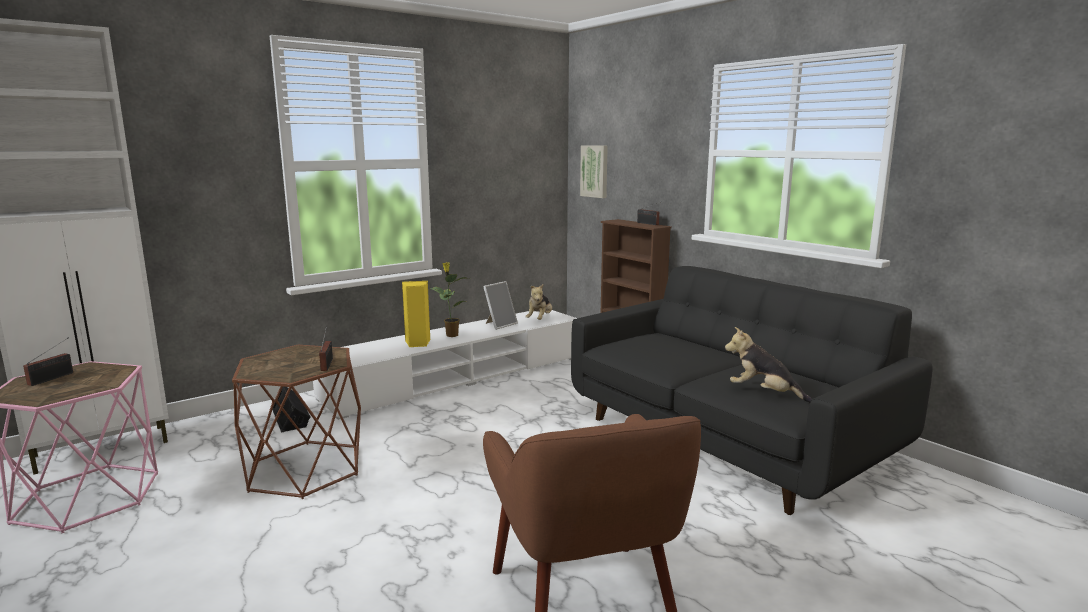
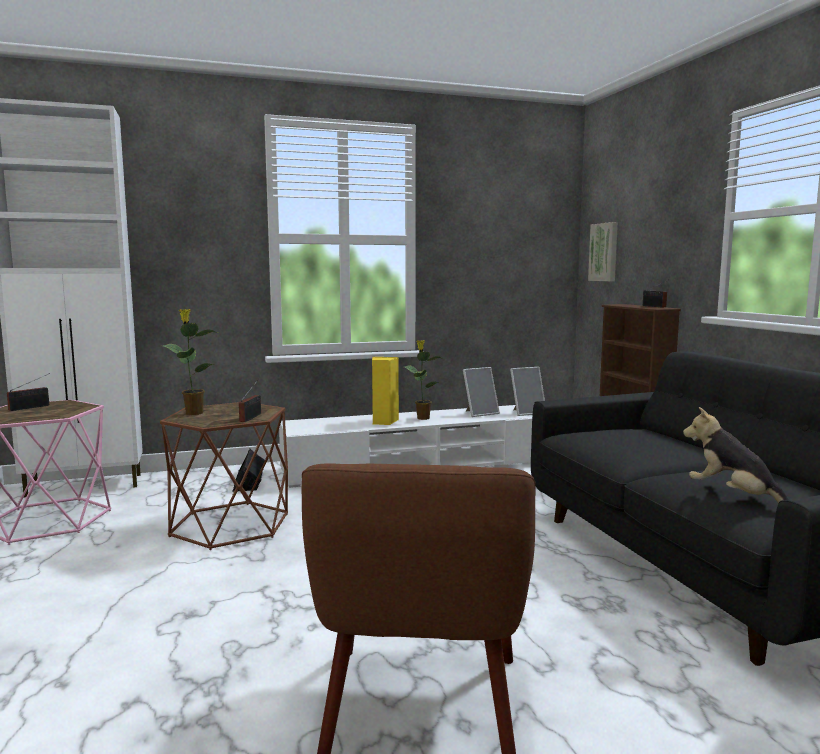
camera: 20 degrees right, 5 degrees down
plush toy [525,284,552,320] -> picture frame [510,367,545,416]
none -> potted plant [163,309,218,415]

